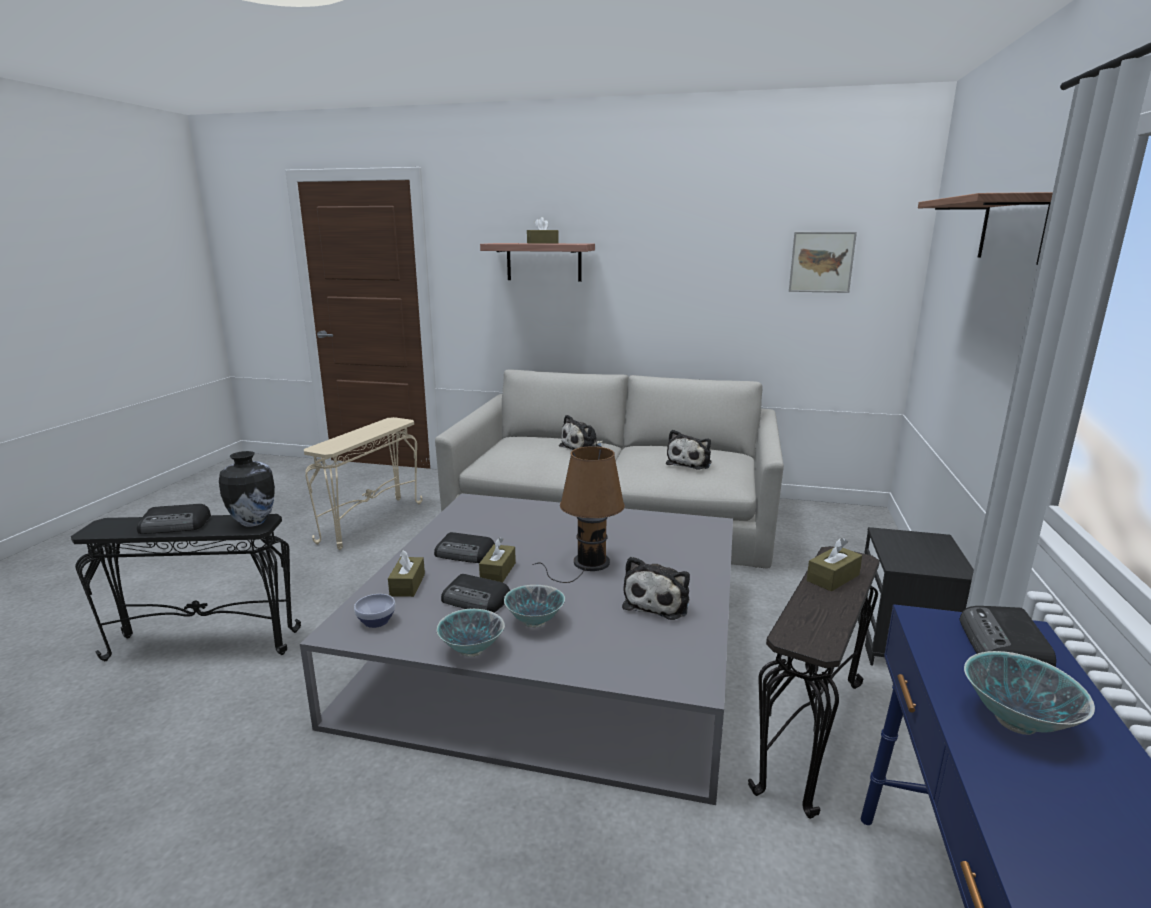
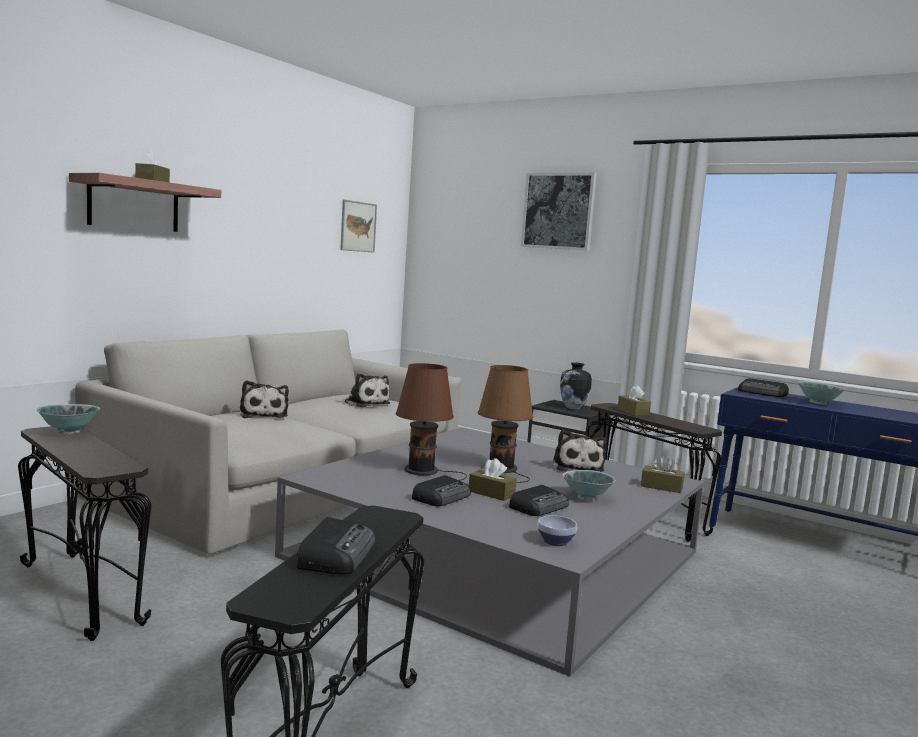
camera: 70 degrees left, 10 degrees down
vase [219,451,275,527] -> vase moved to [560,362,592,410]
beige side table [304,417,423,550] -> black side table [18,426,151,641]
brown tissue box [388,550,425,597] -> brown tissue box moved to [641,455,685,493]
bowl [437,609,505,657] -> bowl moved to [37,404,100,434]
plush toy [622,556,690,620] -> plush toy turned 45 degrees clockwise [553,430,607,472]
shelf [918,192,1053,265] -> picture [521,172,597,251]
none -> brown table lamp [396,363,467,481]

